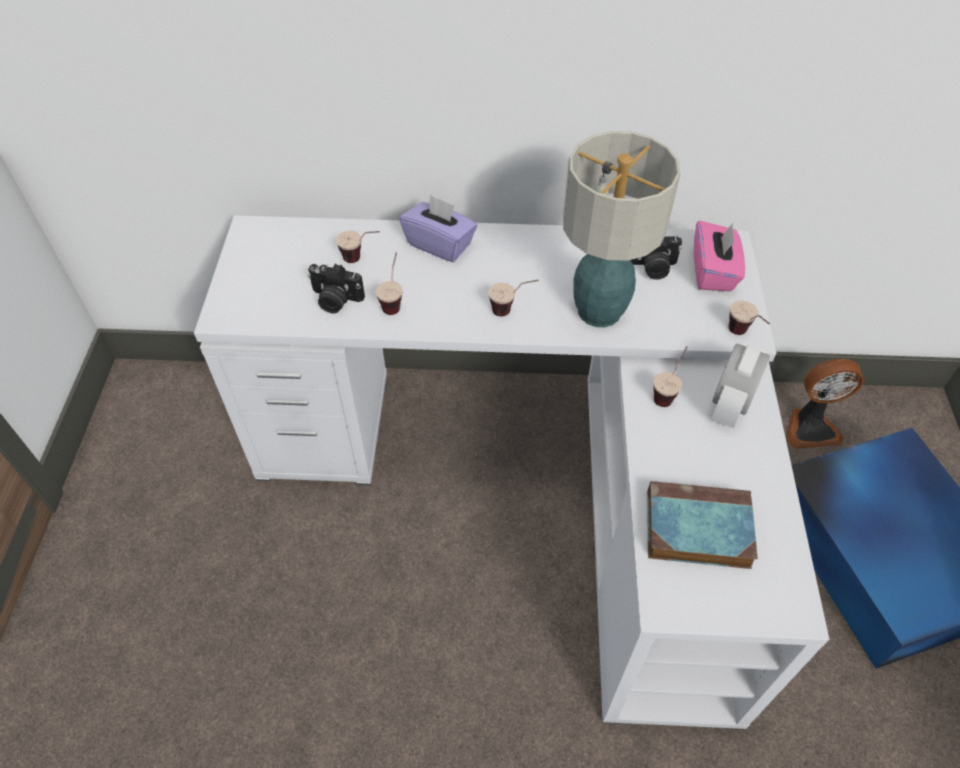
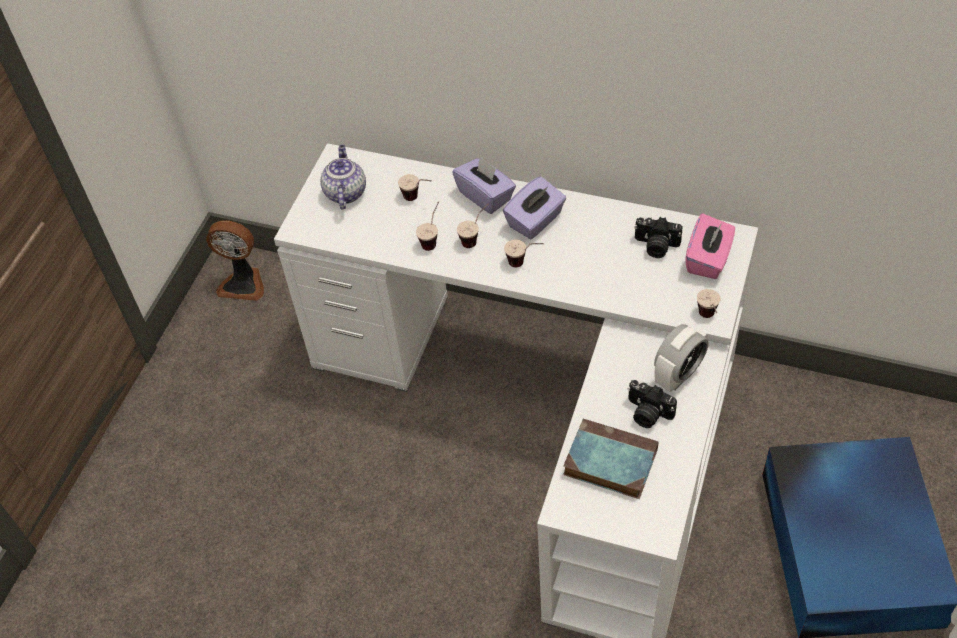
camera: 20 degrees right, 0 degrees up
camera [308,264,365,313] -> camera moved to [627,380,677,428]
table lamp [563,131,681,327] -> none
cup [653,346,688,407] -> cup moved to [457,203,489,248]
fan [787,358,864,449] -> fan moved to [206,220,264,301]
none -> teapot [320,145,366,209]
none -> purple tissue box [503,176,566,239]

